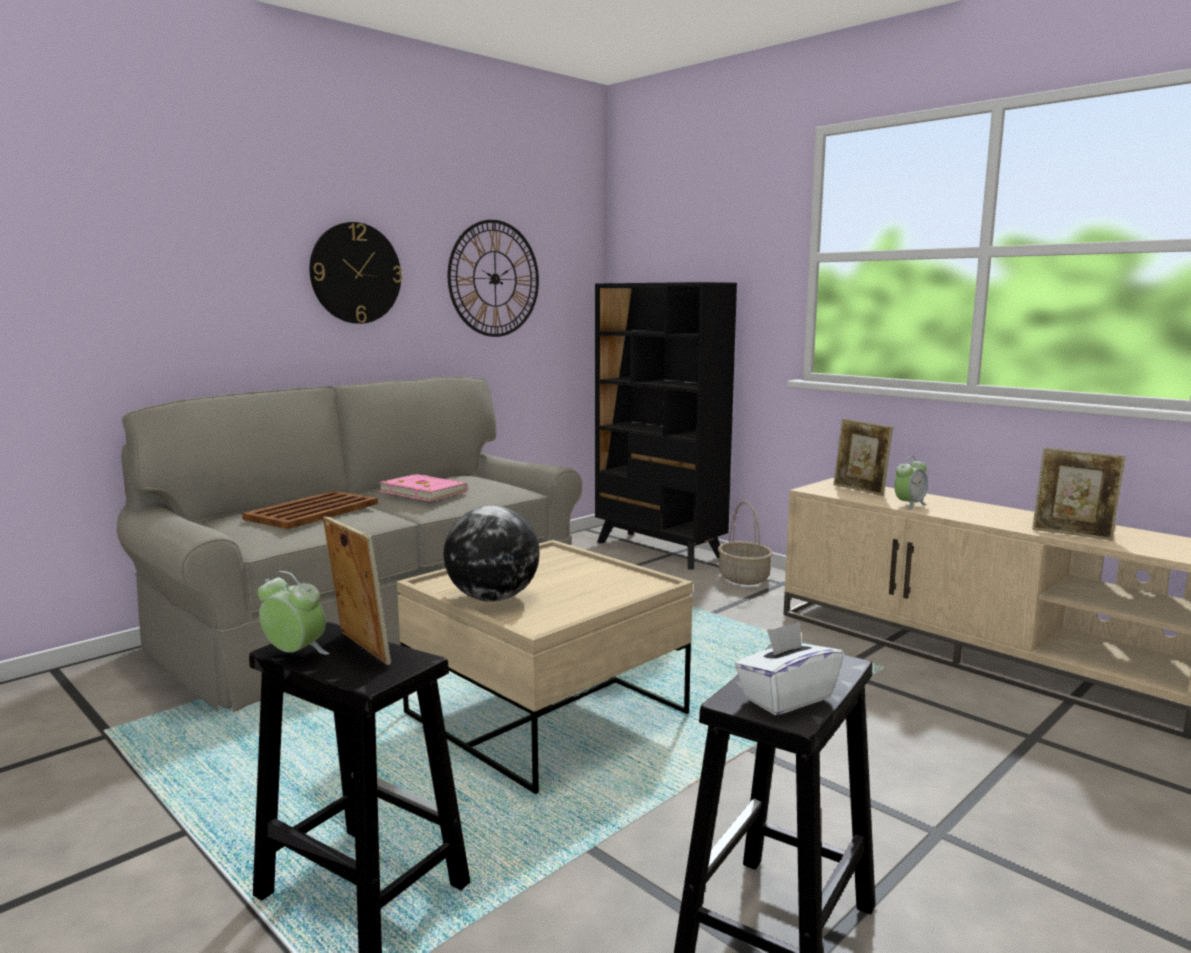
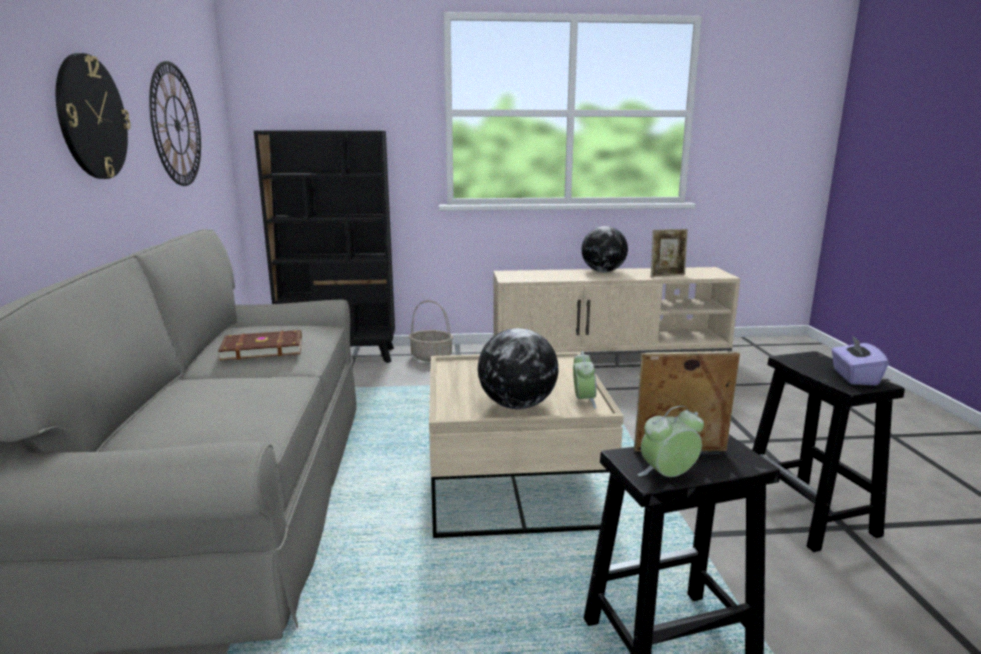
camera: 50 degrees left, 5 degrees up
brown tray [242,491,378,529] -> none
pink book [379,474,468,501] -> brown book [218,330,302,361]
white tissue box [735,622,844,715] -> purple tissue box [831,335,889,385]
picture frame [834,419,893,496] -> none
alarm clock [894,456,928,510] -> alarm clock moved to [573,351,597,408]
none -> globe [582,226,628,272]

